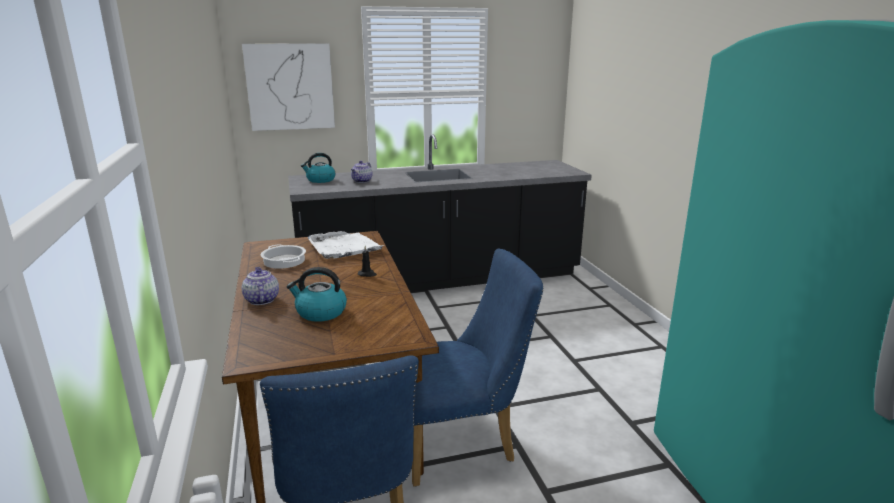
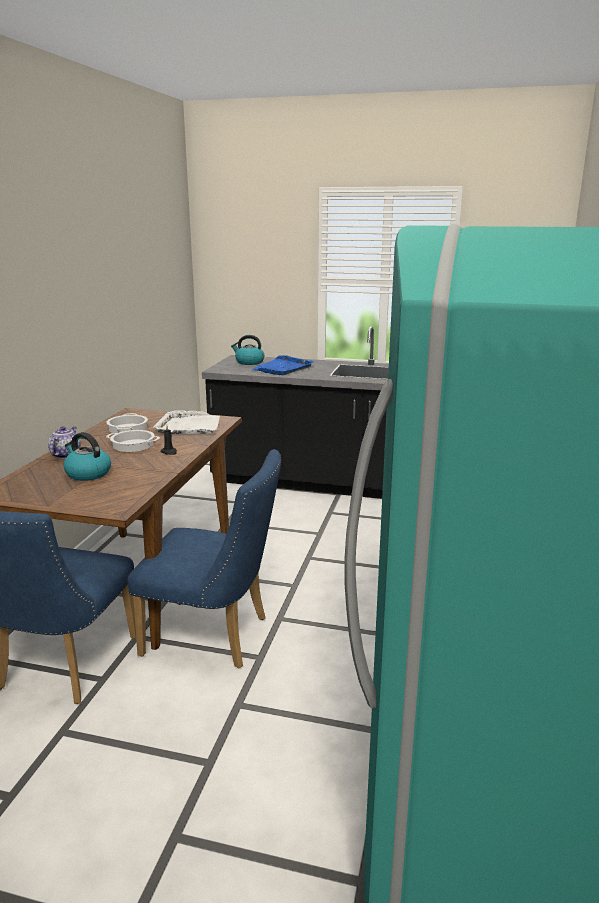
camera: 30 degrees right, 0 degrees up
picture [242,43,335,131] -> none
teapot [351,161,372,183] -> blue tray [253,355,314,375]
none -> cooking pot [106,430,160,452]

